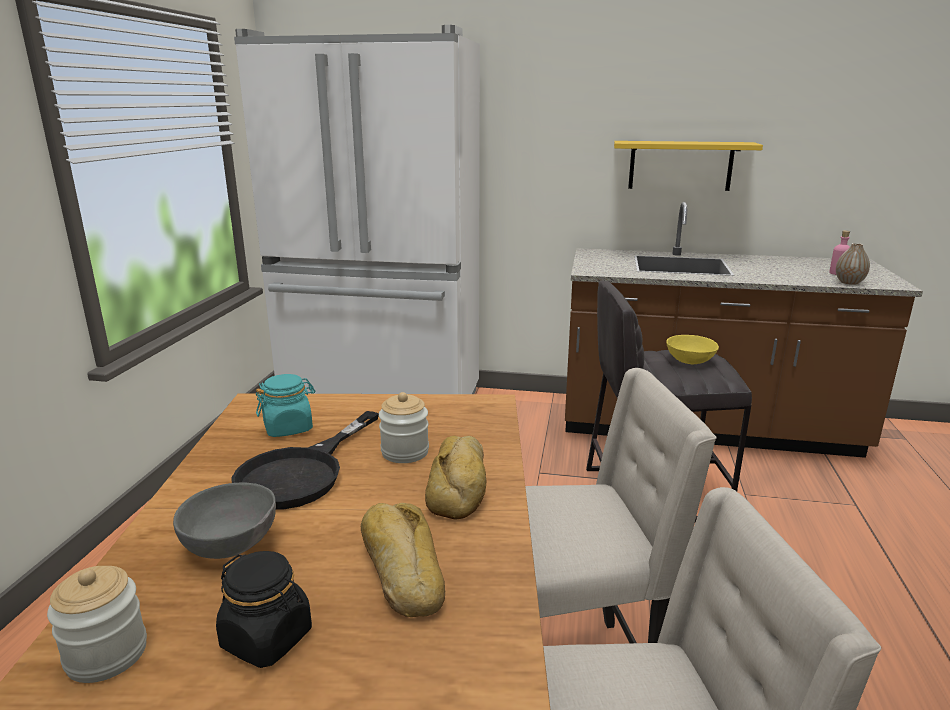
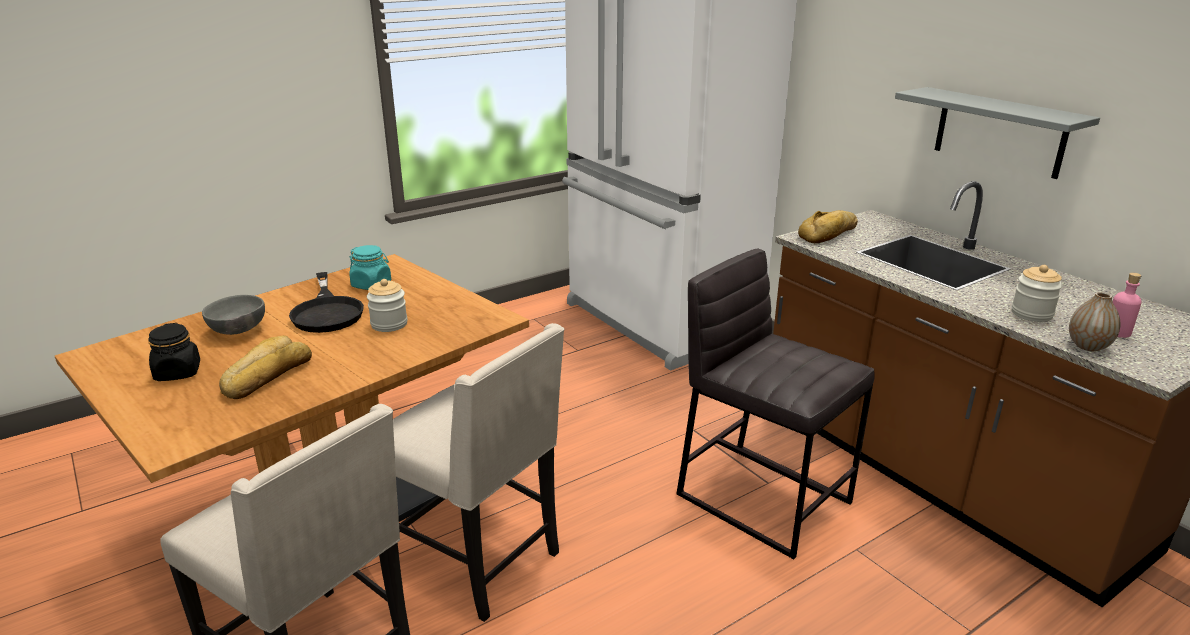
camera: 45 degrees right, 5 degrees up
jar [47,566,147,683] -> jar moved to [1011,265,1063,322]
black frying pan [232,411,379,510] -> black frying pan turned 90 degrees counterclockwise [289,272,364,333]
bread [425,436,486,520] -> bread moved to [798,210,858,243]
yellow shelf [614,141,763,191] -> grey shelf [895,87,1100,179]
yellow bowl [666,335,719,364] -> none

